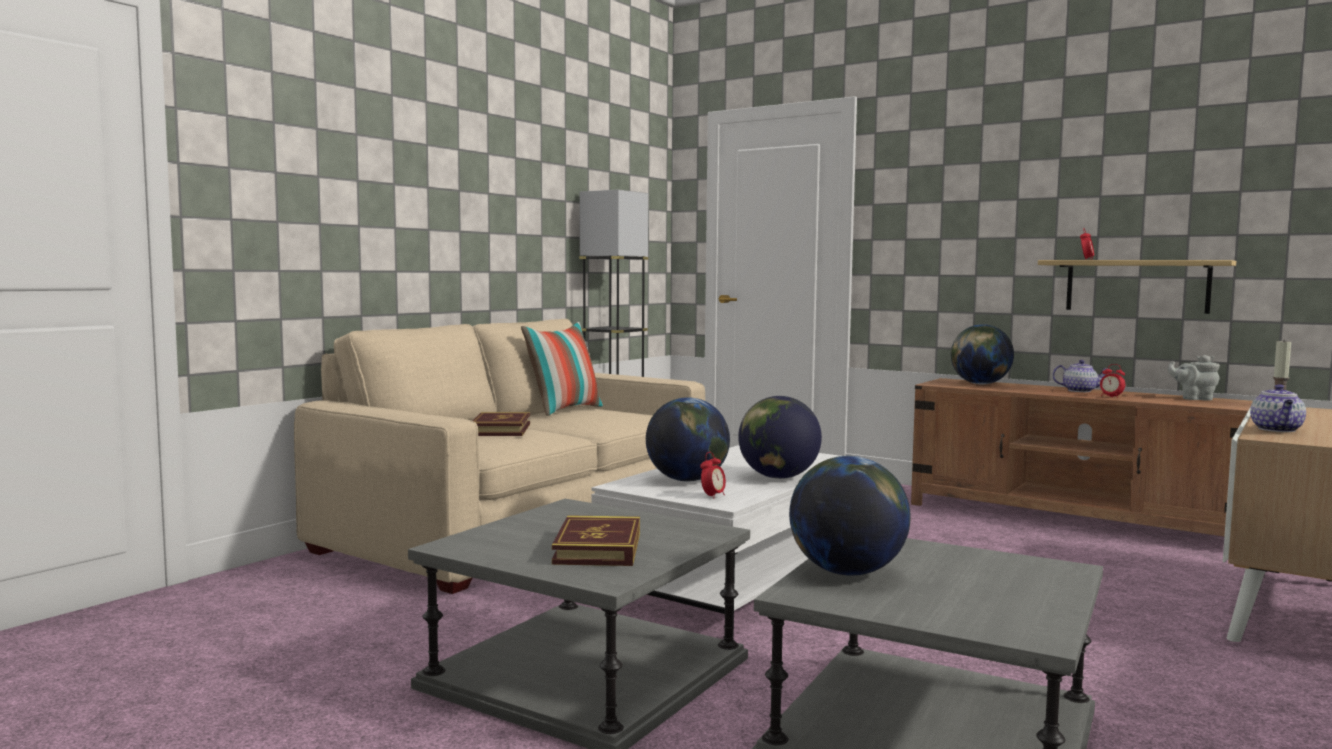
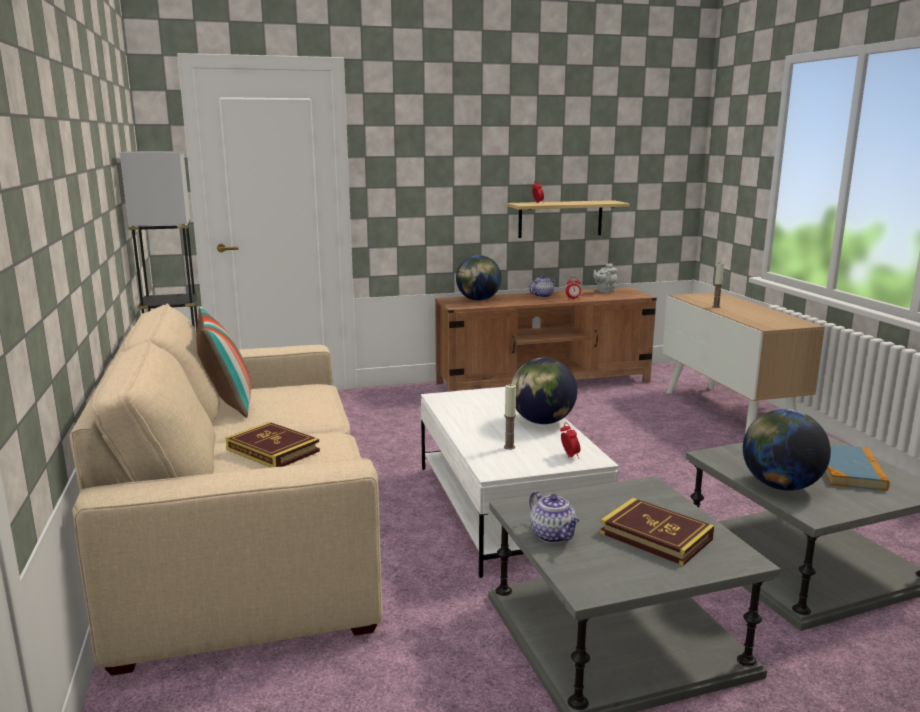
camera: 50 degrees left, 10 degrees up
globe [646,397,730,482] -> candle [504,384,516,450]
teapot [1250,384,1306,432] -> teapot moved to [529,491,579,543]
none -> book [825,444,890,491]

